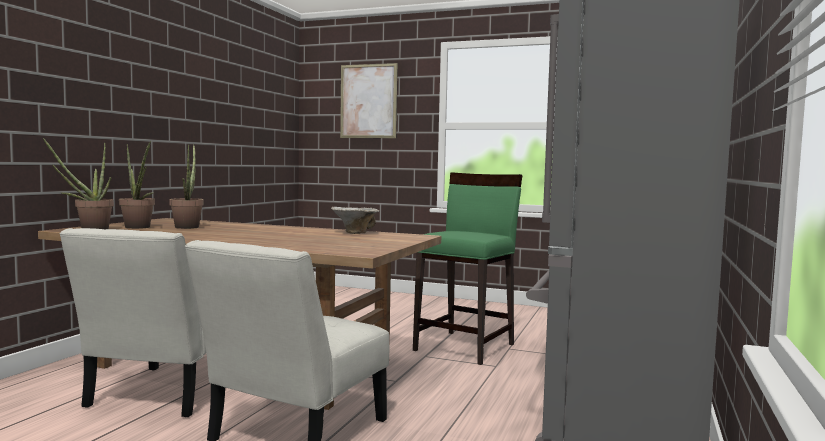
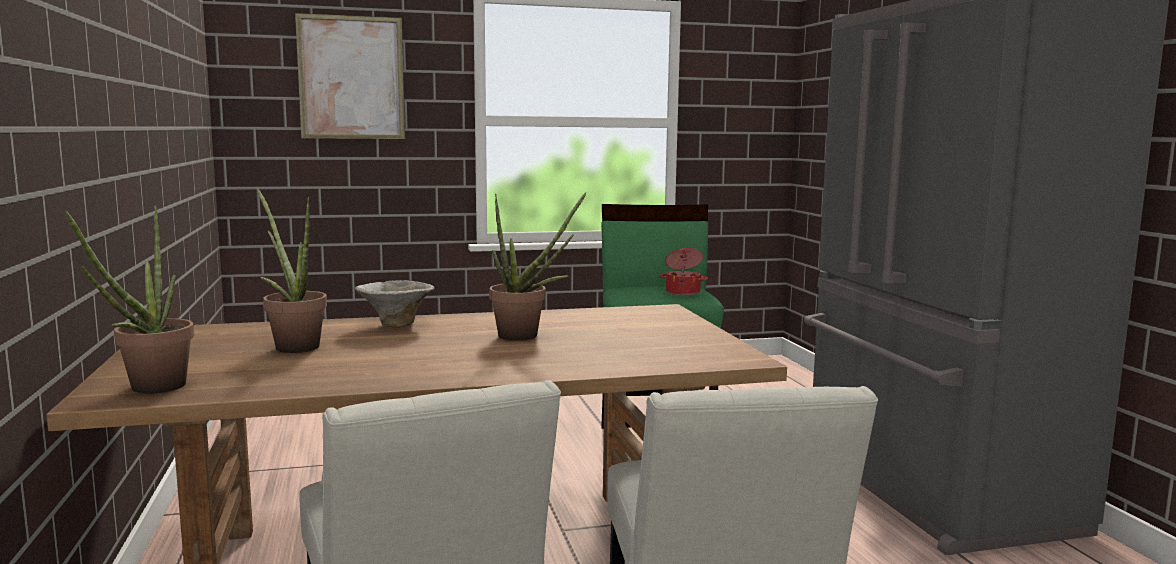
camera: 35 degrees left, 5 degrees up
potted plant [119,141,155,229] -> potted plant moved to [489,192,587,341]
bowl [331,207,379,234] -> bowl moved to [355,280,435,328]
none -> cooking pot [659,248,708,296]

